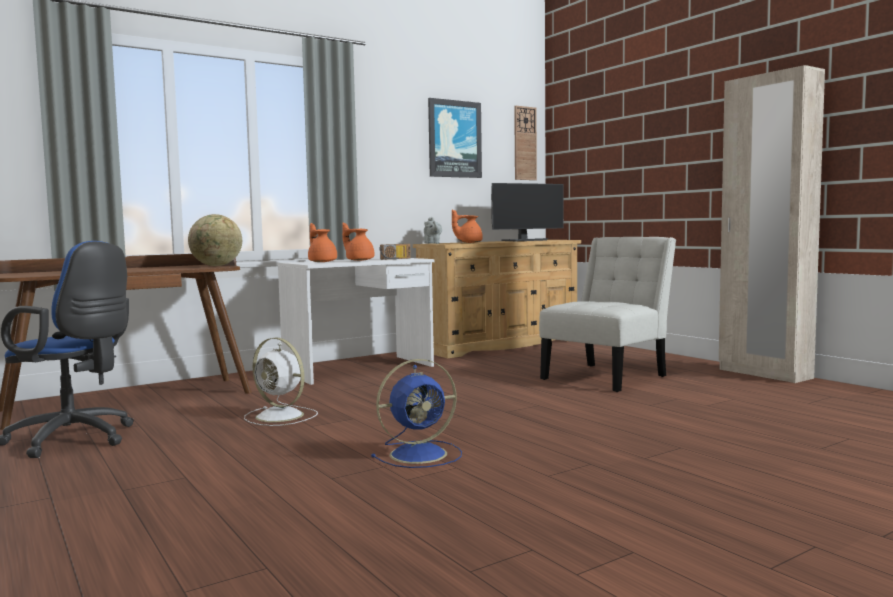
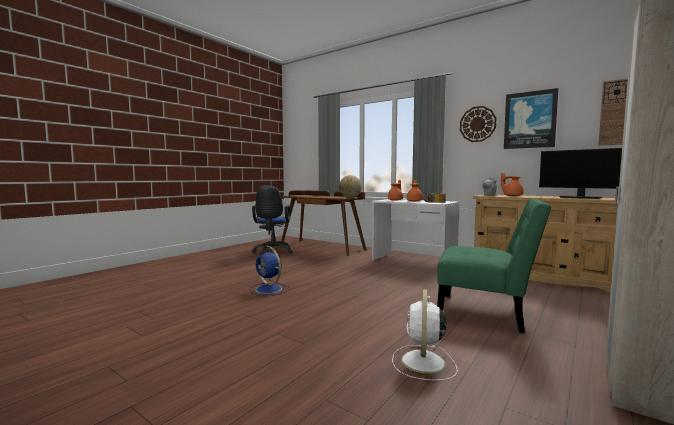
camera: 70 degrees right, 0 degrees up
white fan [244,337,318,426] -> white fan moved to [392,289,458,381]
white chair [539,237,676,392] -> green chair [437,199,551,333]
none -> wall clock [460,106,496,142]

